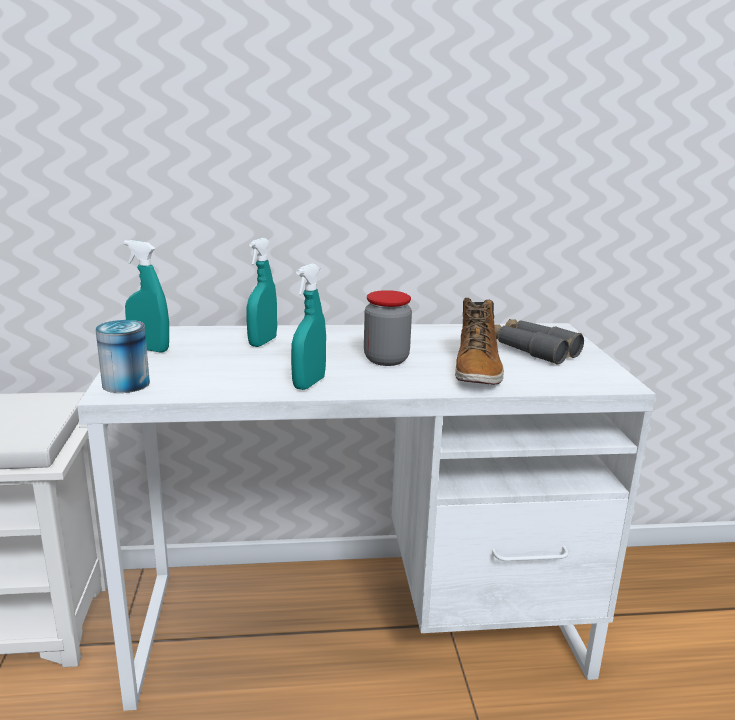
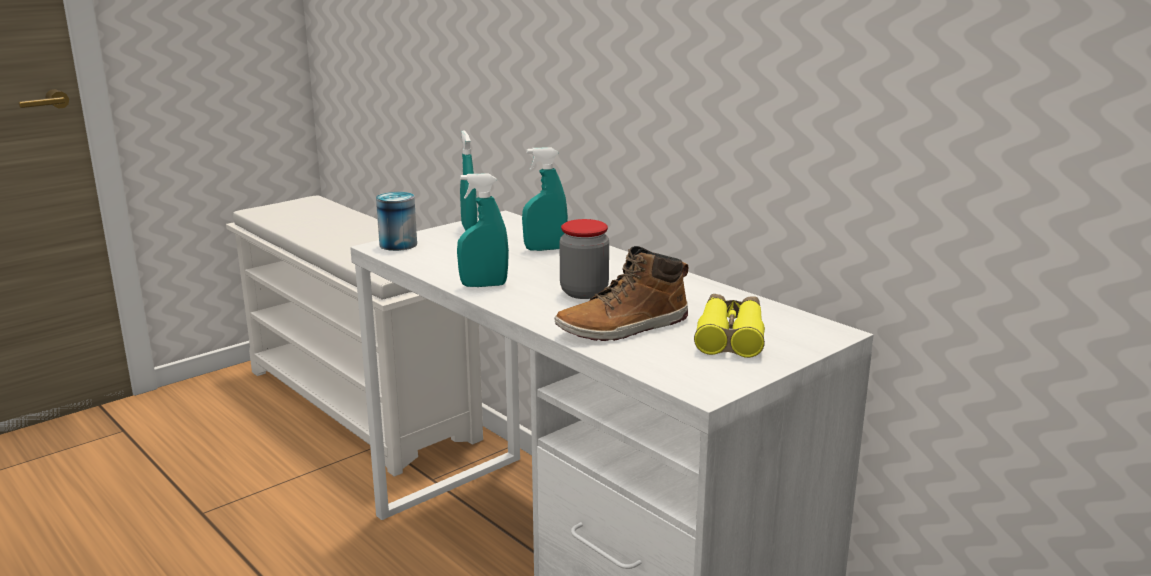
camera: 55 degrees right, 0 degrees up
grey binoculars [494,319,584,365] -> yellow binoculars [694,294,765,358]

